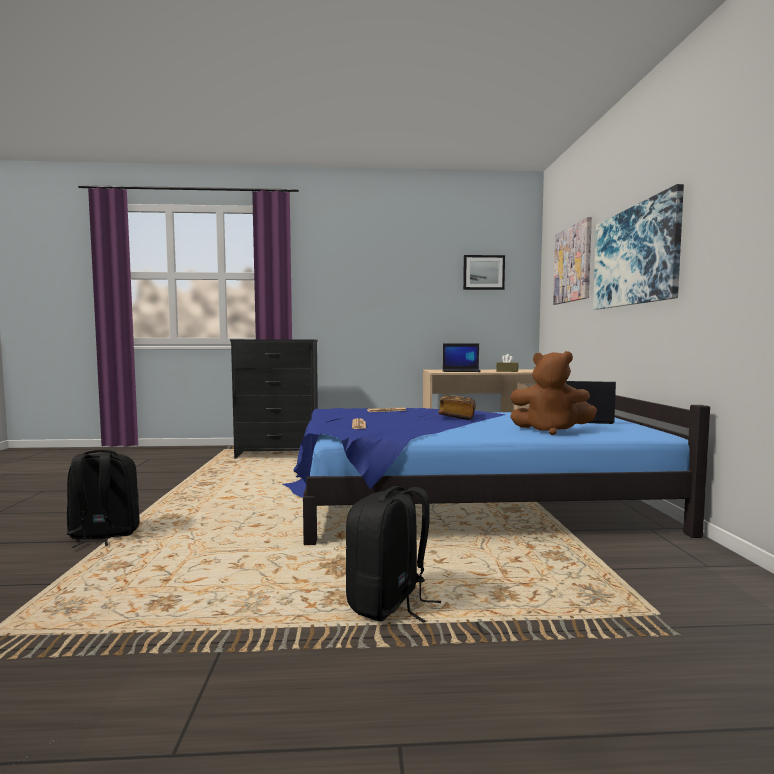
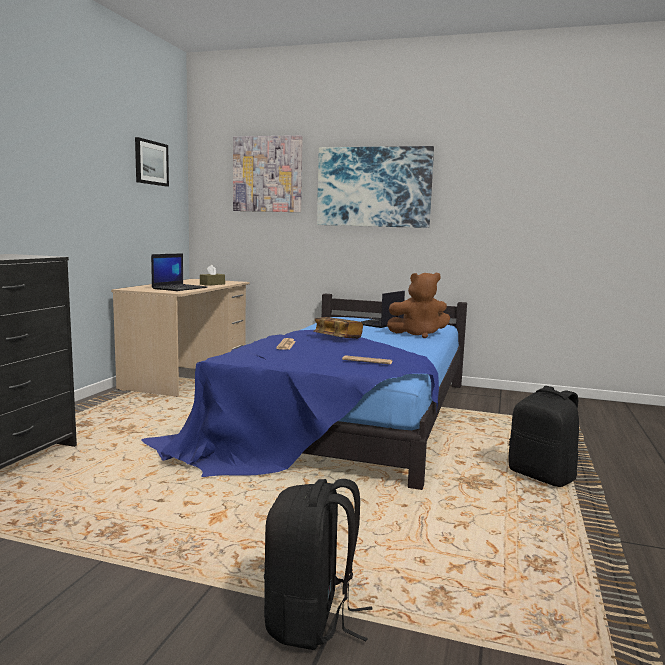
camera: 70 degrees left, 5 degrees up
brown plush toy [510,351,597,435] -> brown plush toy turned 45 degrees clockwise [387,273,450,338]

